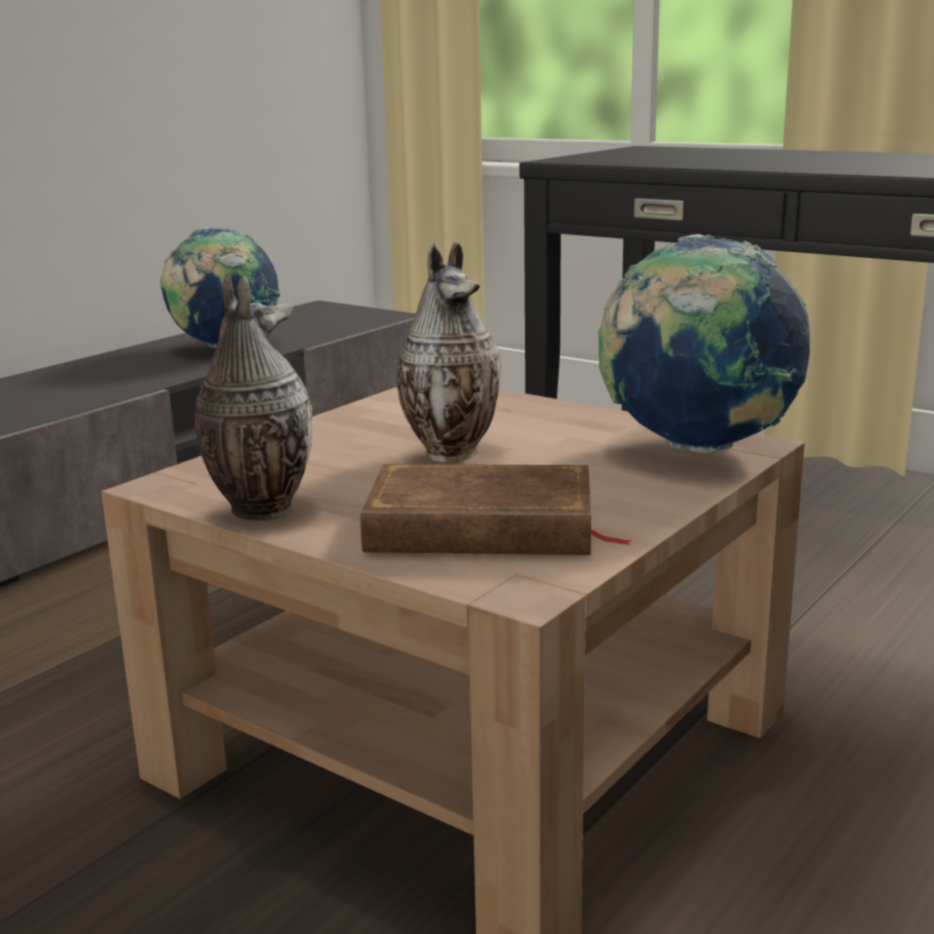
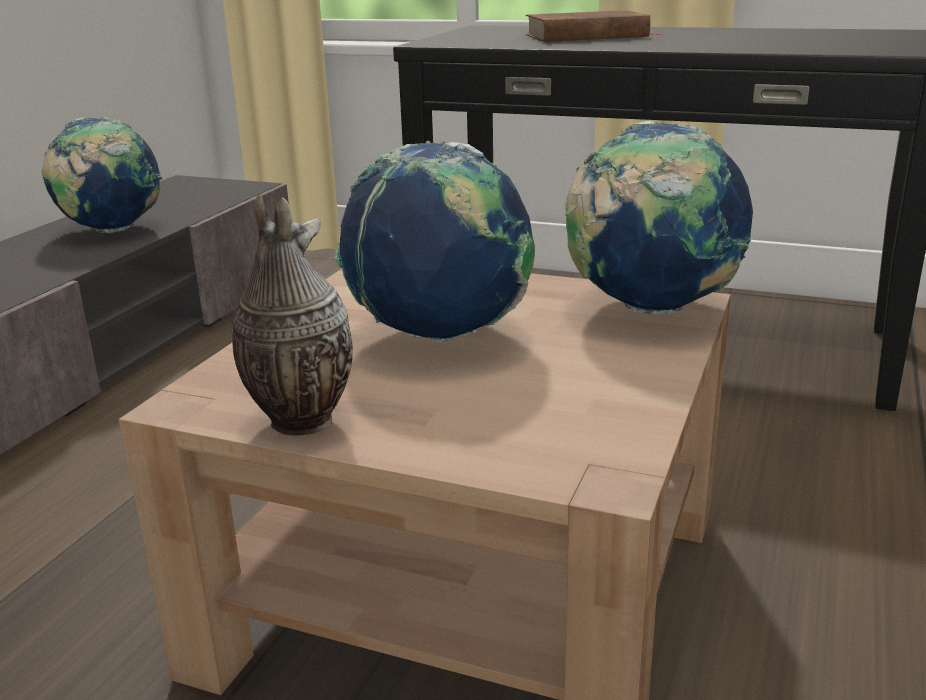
camera: 15 degrees left, 5 degrees up
brown book [360,464,632,555] -> brown book moved to [526,10,662,42]
vase [397,242,502,462] -> globe [335,141,535,343]

